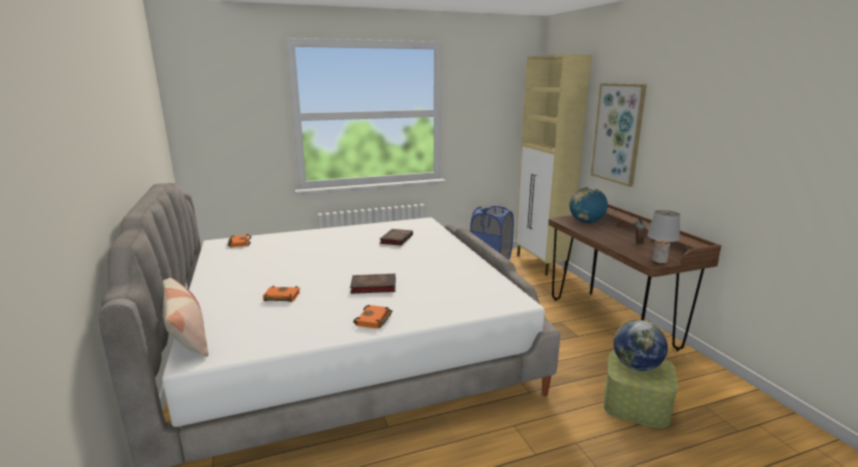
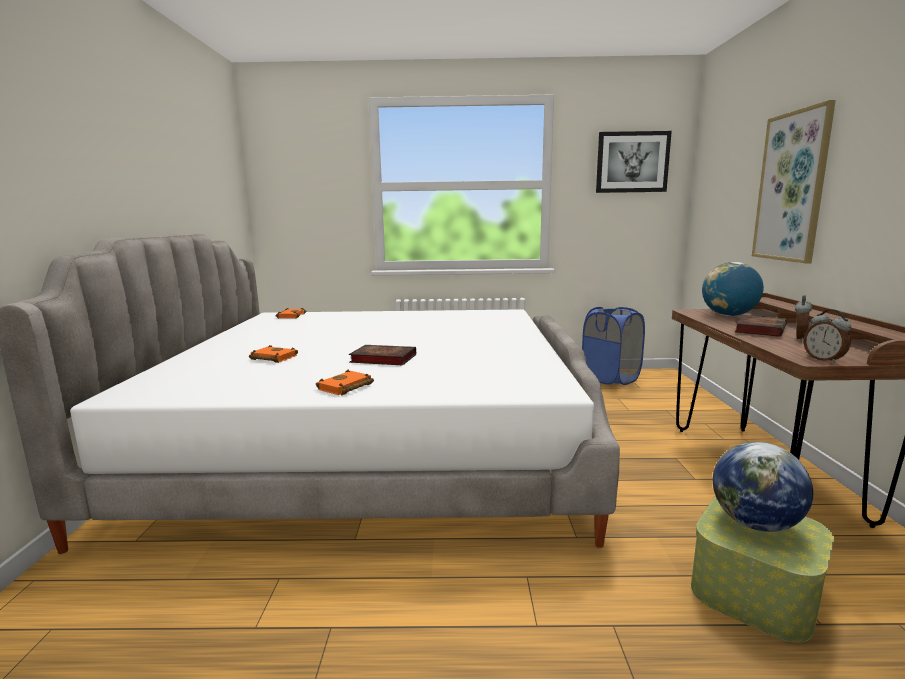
camera: 20 degrees right, 5 degrees down
pillow [163,278,208,357] -> none
book [380,229,413,246] -> book moved to [735,315,787,337]
beige cabinet [515,54,592,276] -> none
grey table lamp [647,210,680,265] -> alarm clock [803,309,851,363]
none -> picture [596,131,672,193]

